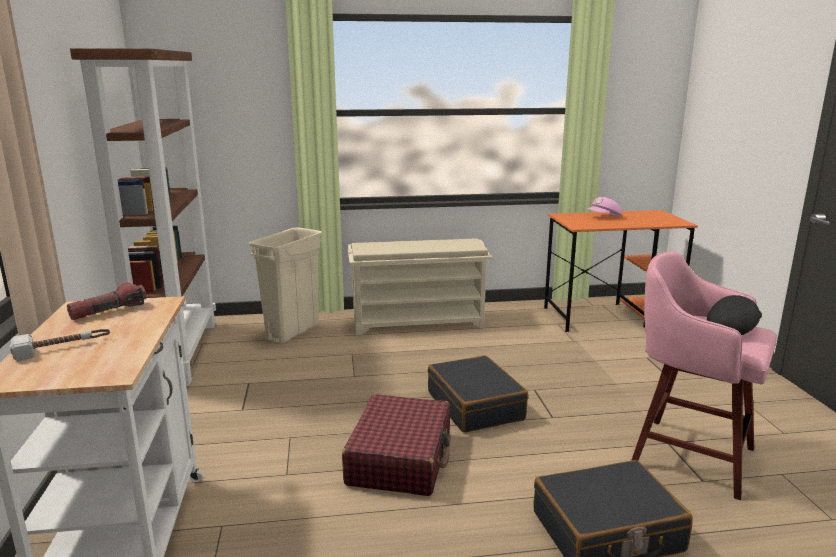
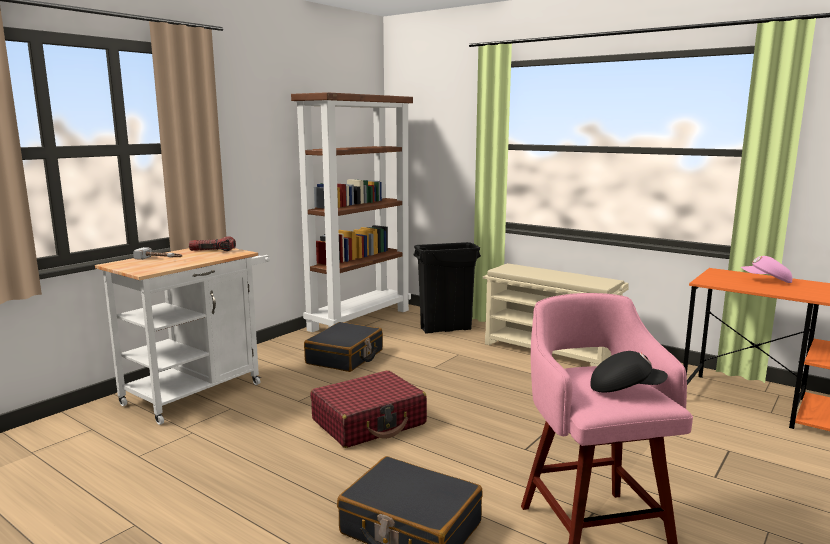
camera: 45 degrees right, 5 degrees down
beige trash can [249,228,322,344] -> black trash can [413,242,481,334]
black suitcase [428,355,529,433] -> black suitcase moved to [304,322,383,372]

